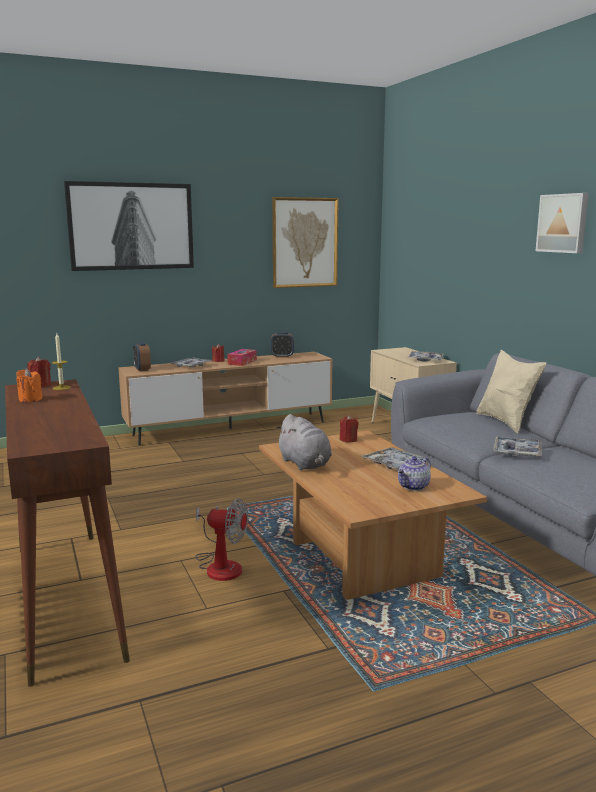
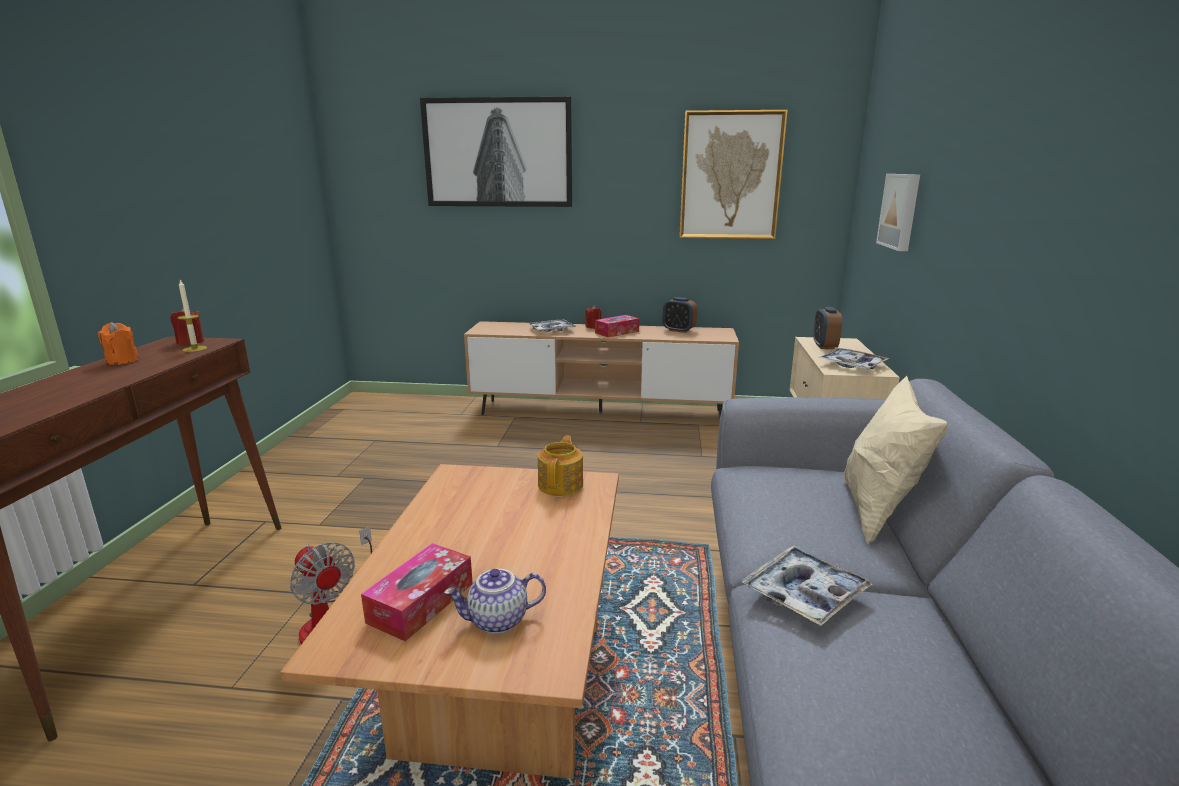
camera: 30 degrees right, 5 degrees up
alarm clock [133,342,151,371] -> alarm clock moved to [813,307,842,349]
grey plush toy [276,414,332,470] -> none
red candle [340,415,359,442] -> teapot [538,436,583,496]
tray [361,447,430,470] -> none
picture [536,193,589,253] -> picture moved to [876,174,920,251]
none -> tissue box [361,543,473,642]

